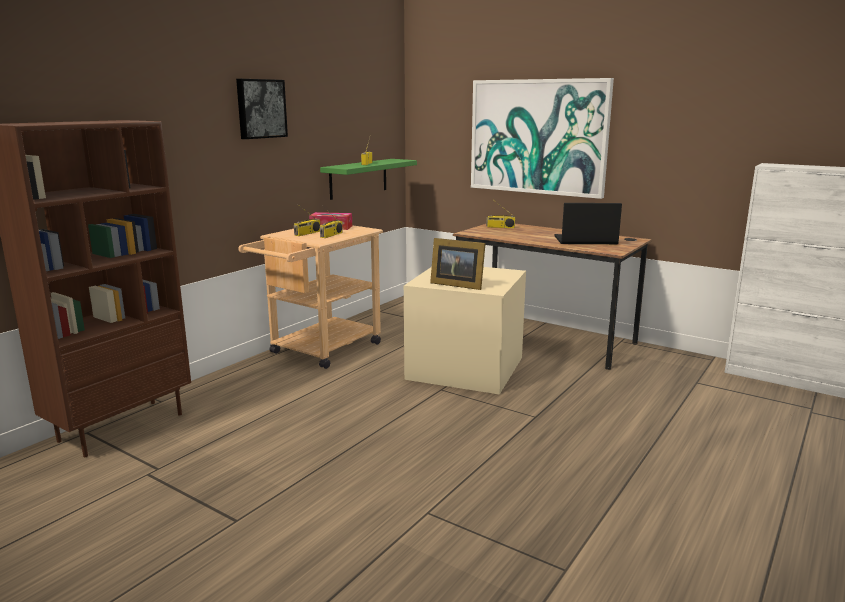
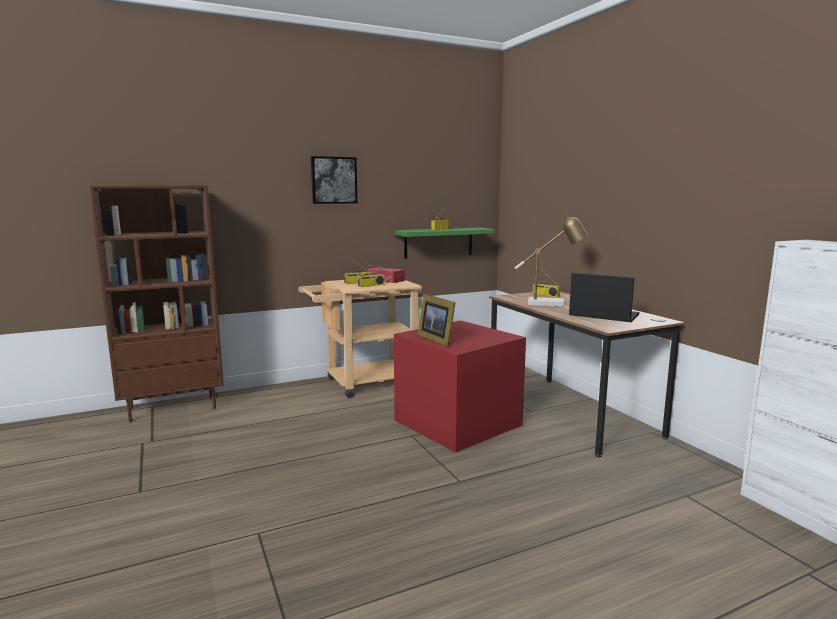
camera: 30 degrees right, 5 degrees down
beige storage box [404,267,526,395] -> red storage box [394,320,526,453]
picture [471,78,614,199] -> none
none -> table lamp [514,215,588,307]

